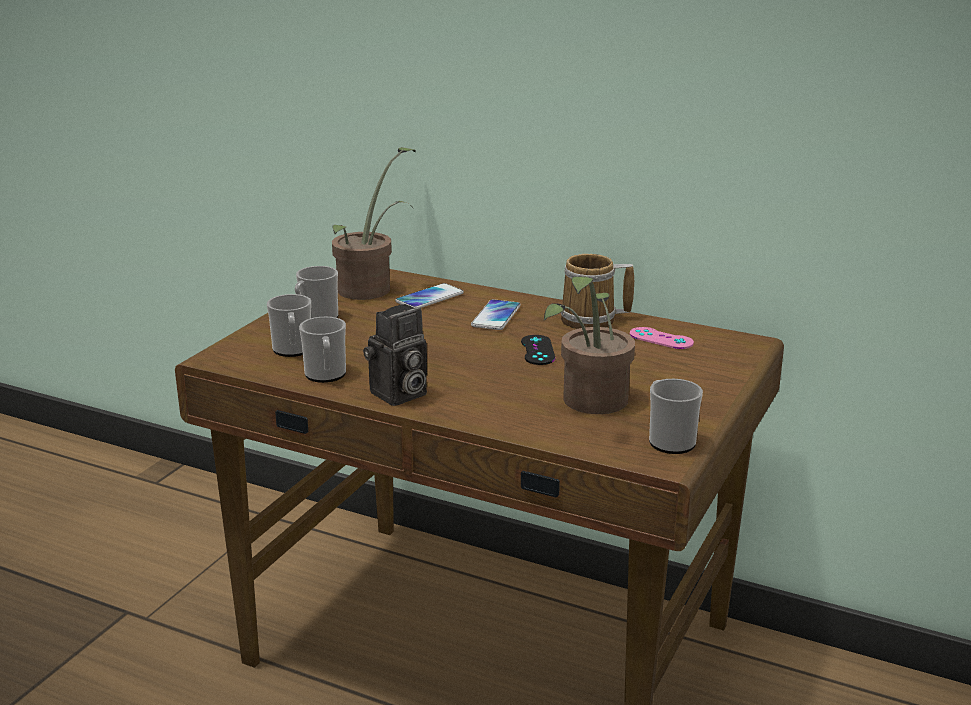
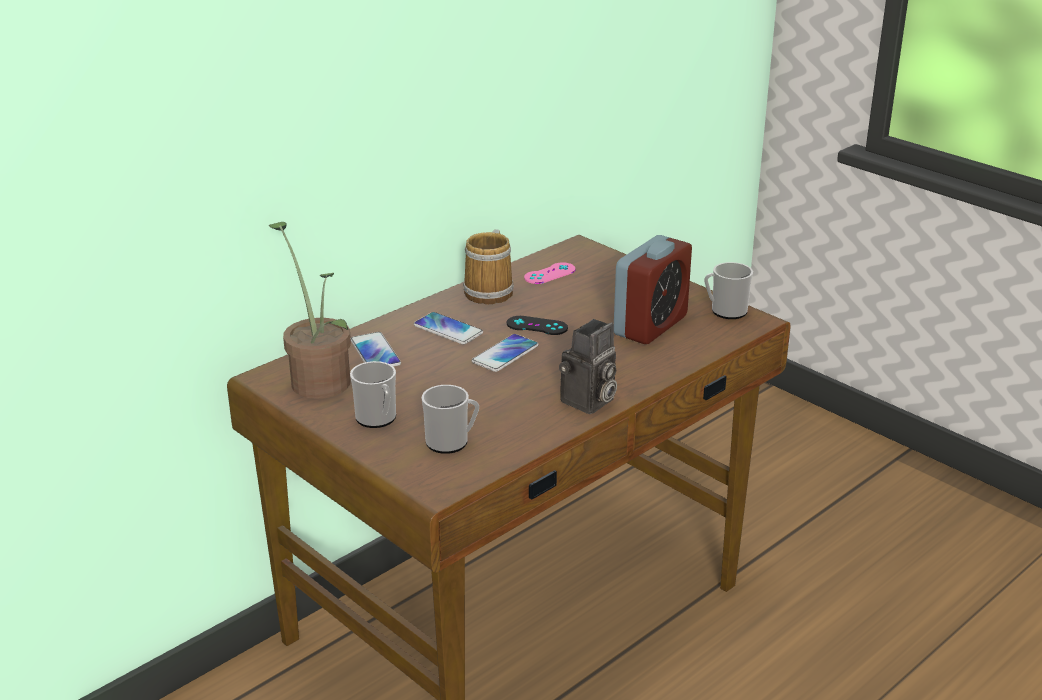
camera: 70 degrees left, 5 degrees up
mug [299,317,346,383] -> none
camera [363,304,427,406] -> camera turned 60 degrees clockwise [559,319,617,414]
potted plant [544,276,635,414] -> alarm clock [614,235,692,344]
none -> phone [472,334,538,372]

